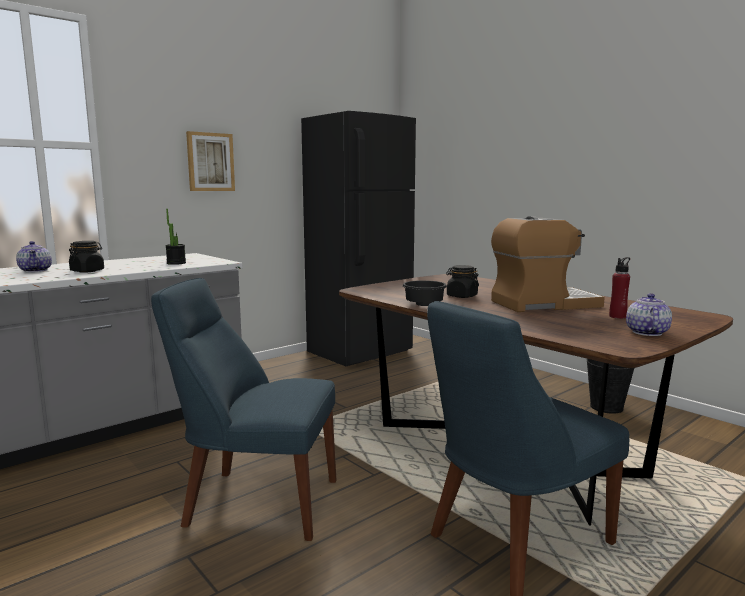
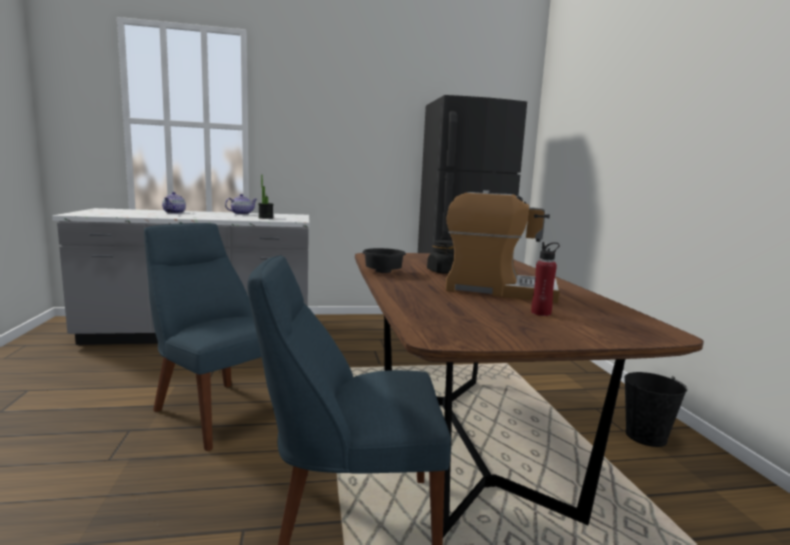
camera: 30 degrees right, 0 degrees up
black jar [69,241,104,273] -> none
picture [186,131,235,191] -> none
teapot [626,293,672,336] -> teapot moved to [225,194,257,215]

